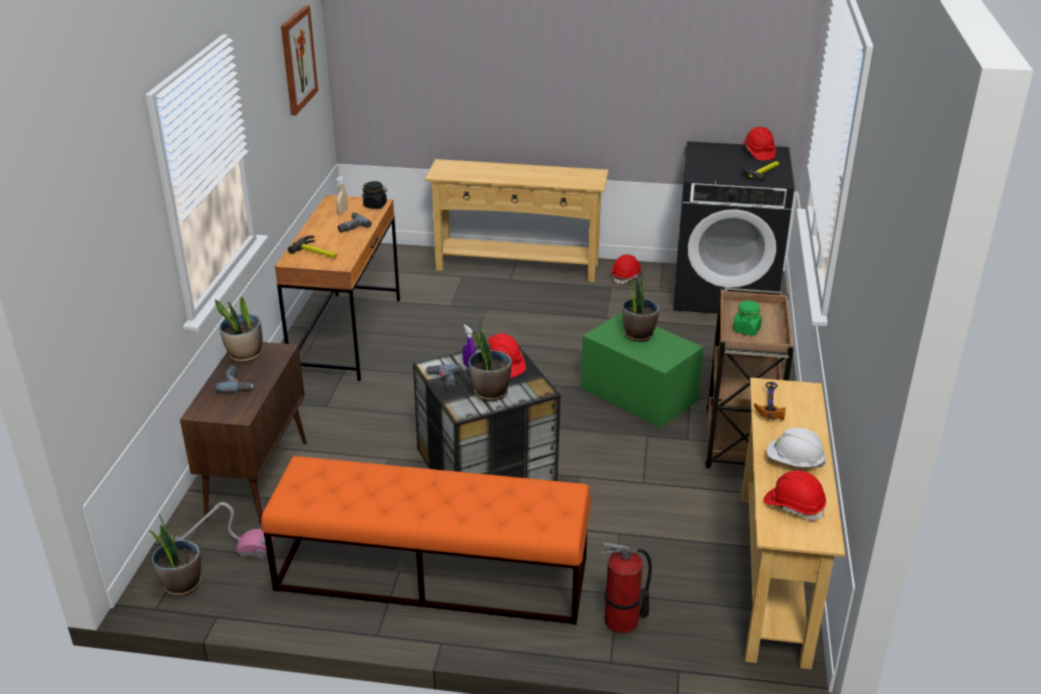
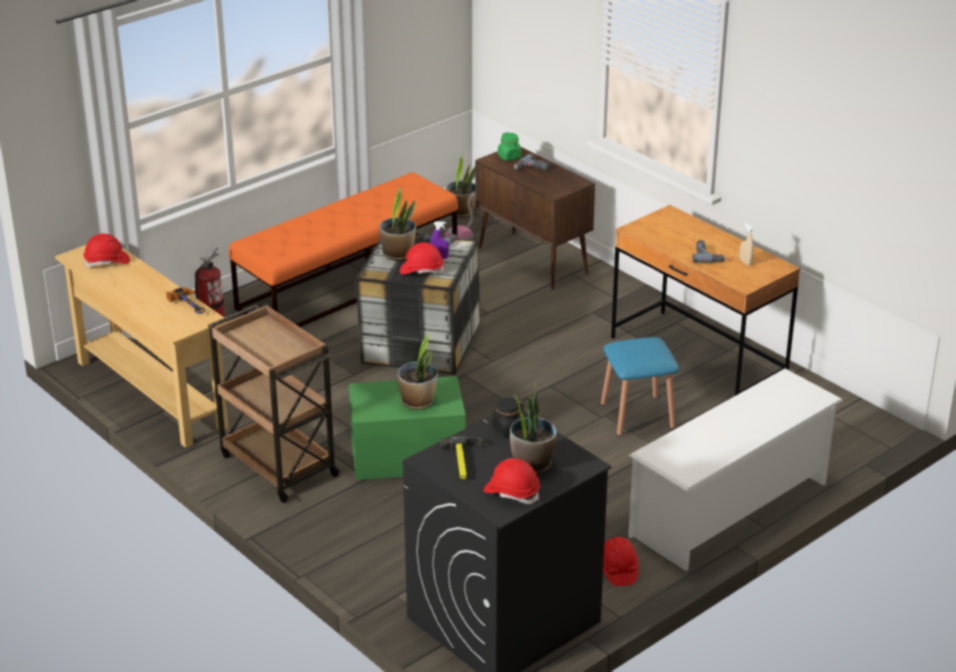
camera: 130 degrees right, 0 degrees up
potted plant [215,297,263,362] -> potted plant moved to [510,384,557,475]
picture [281,5,318,115] -> none
hammer [288,236,337,258] -> none
black jar [362,181,387,209] -> black jar moved to [492,397,524,437]
beige console table [425,159,609,282] -> white shoe rack [628,369,843,571]
green jar [733,301,762,336] -> green jar moved to [498,132,521,161]
white hard hat [767,428,826,468] -> none
none -> blue stool [601,337,679,437]

